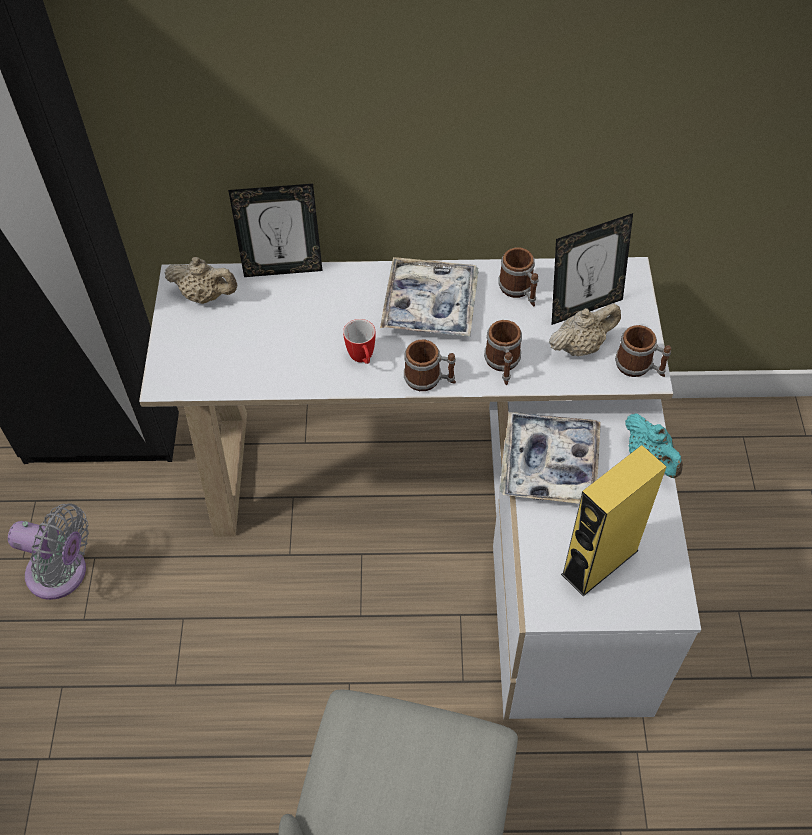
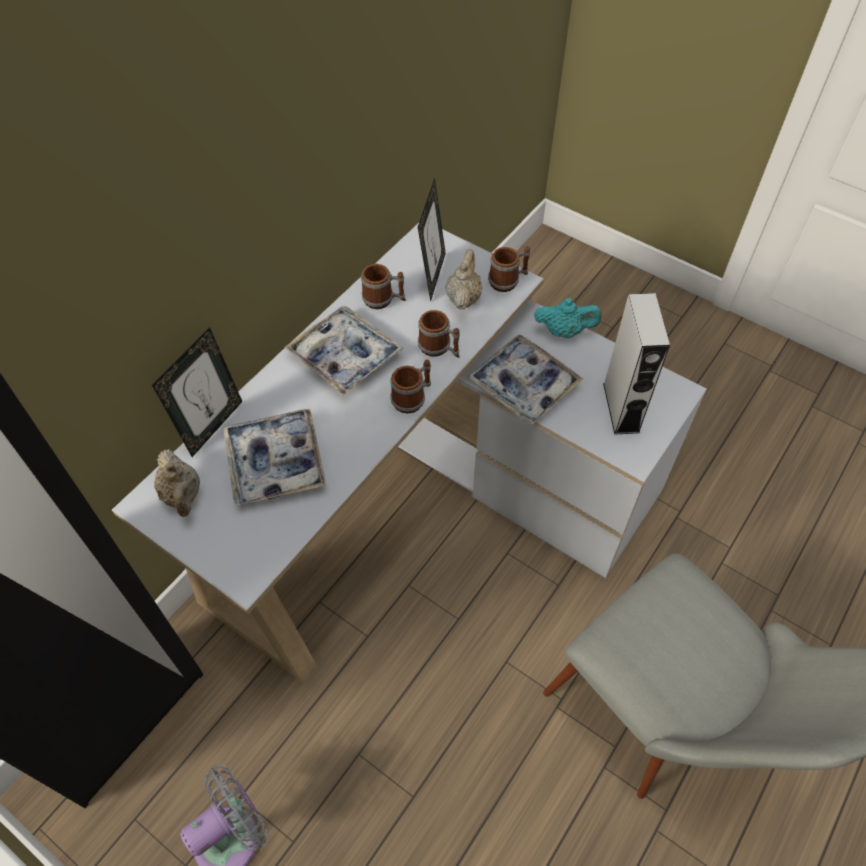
camera: 55 degrees left, 0 degrees up
beige teapot [164,257,237,304] -> beige teapot turned 105 degrees clockwise [154,449,200,517]
mug [343,319,375,364] -> none
yellow speaker [561,445,667,596] -> grey speaker [603,293,670,435]
none -> tray [223,409,327,506]

